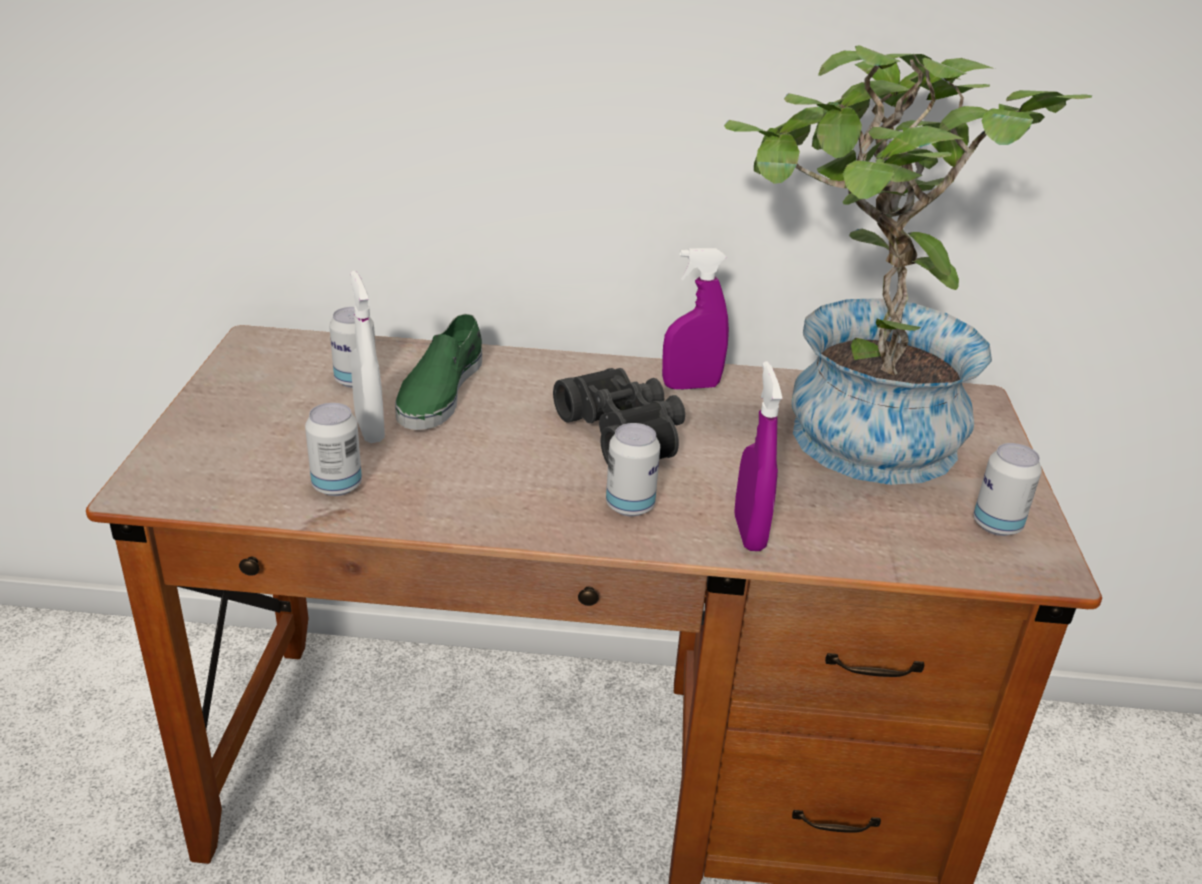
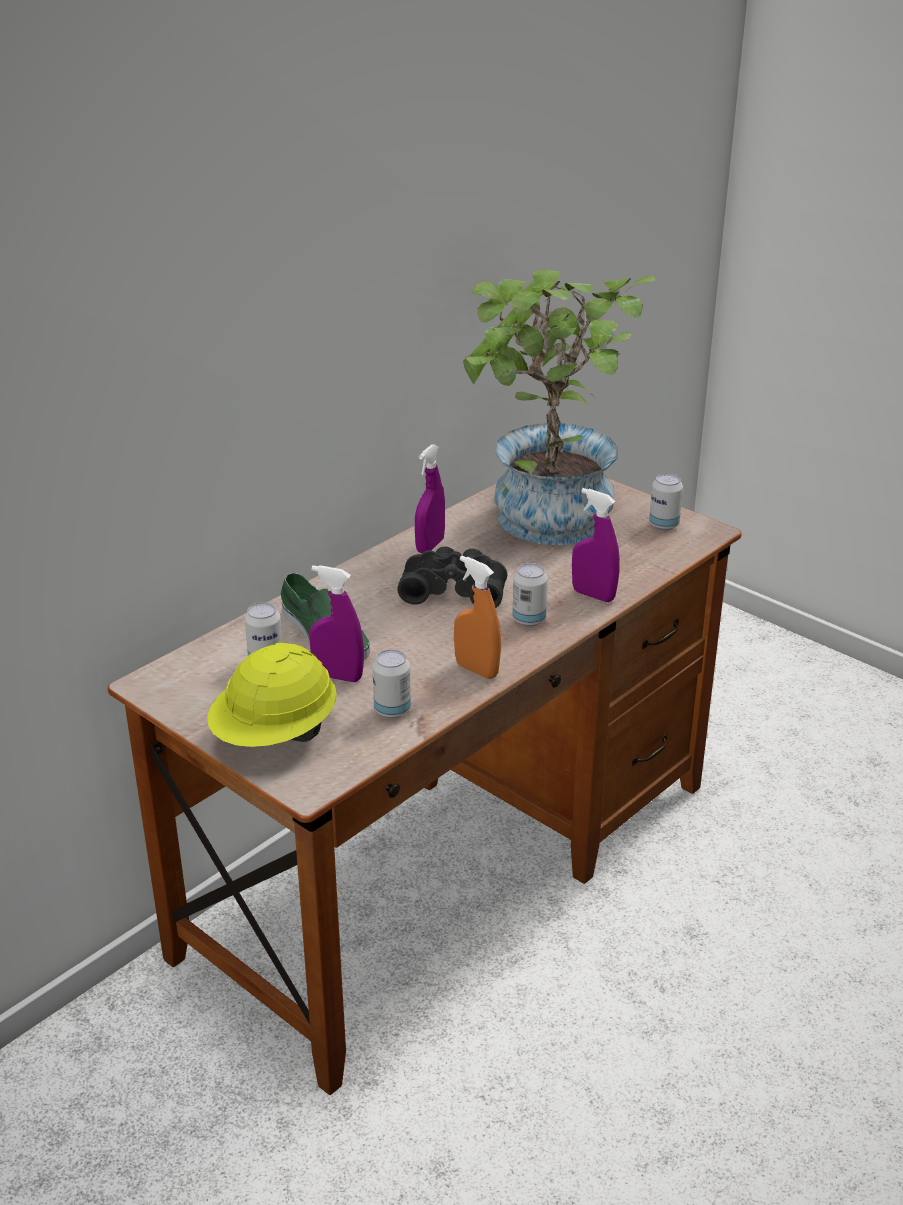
camera: 50 degrees left, 0 degrees up
white spray bottle [350,271,385,443] -> purple spray bottle [309,565,364,682]
none -> yellow hard hat [207,643,337,747]
none -> orange spray bottle [454,556,501,679]

